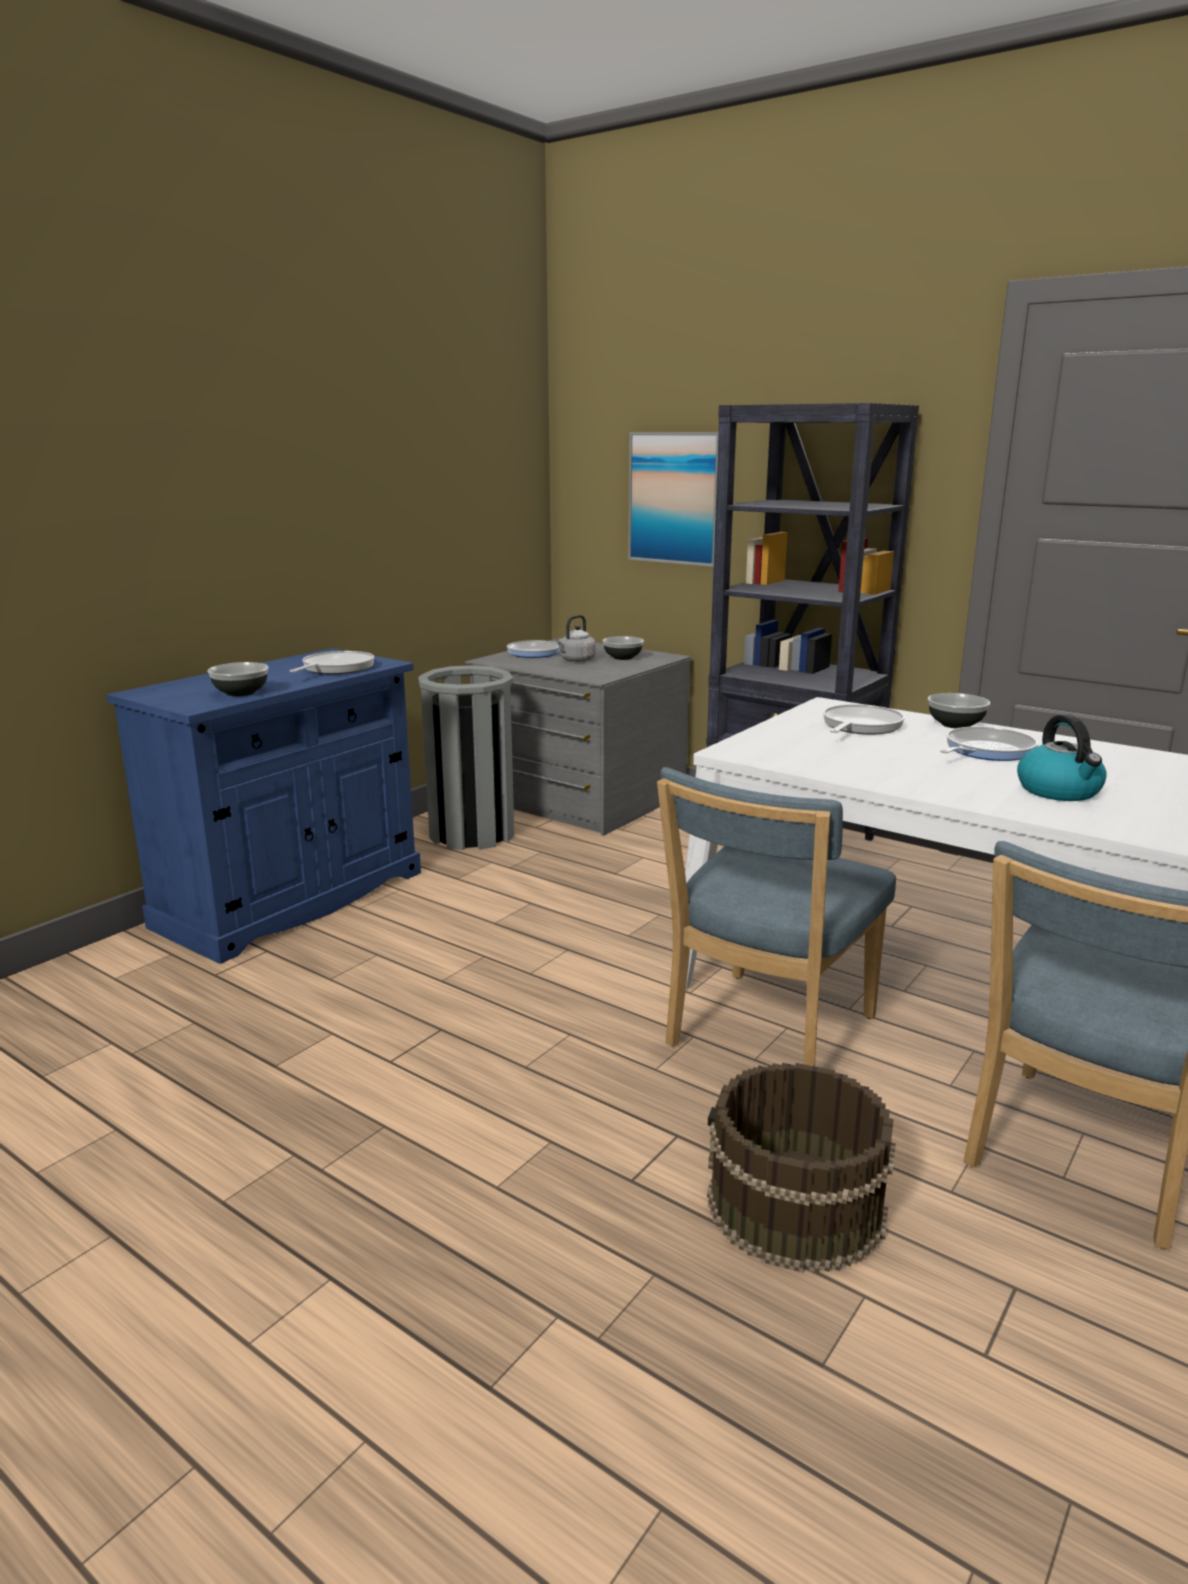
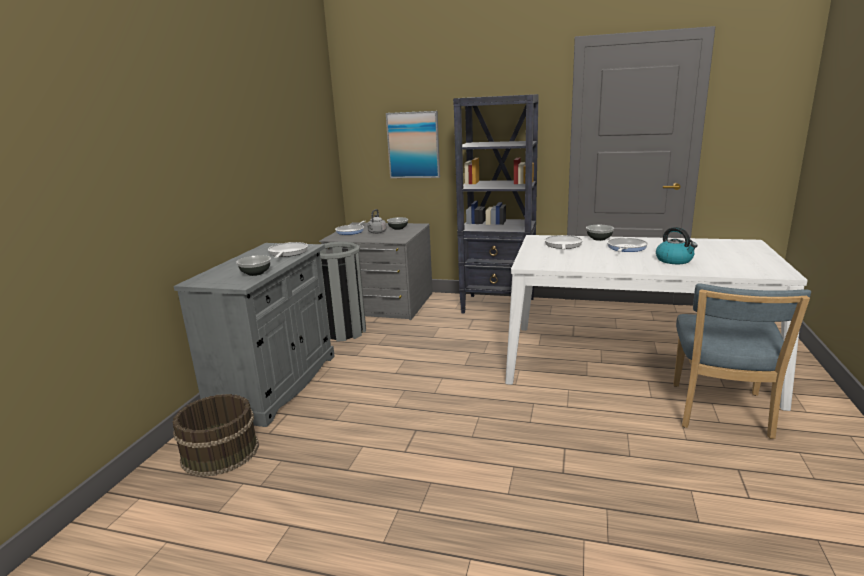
camera: 20 degrees left, 0 degrees up
blue cabinet [107,648,421,964] -> grey cabinet [174,243,335,427]
blue chair [657,767,896,1066] -> none
brown bucket [707,1063,896,1273] -> brown bucket moved to [173,394,259,477]

